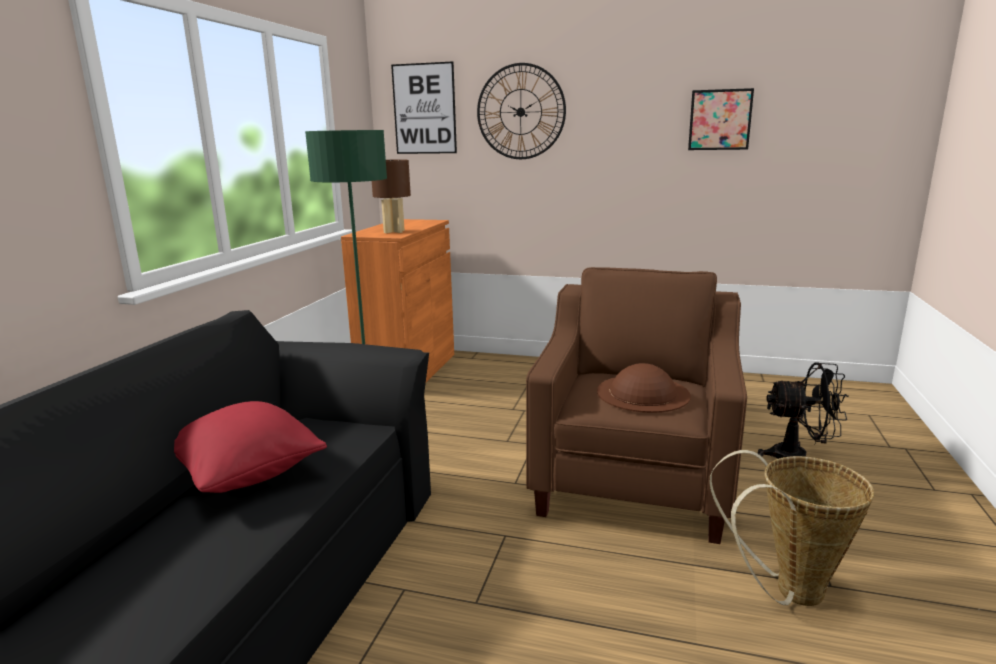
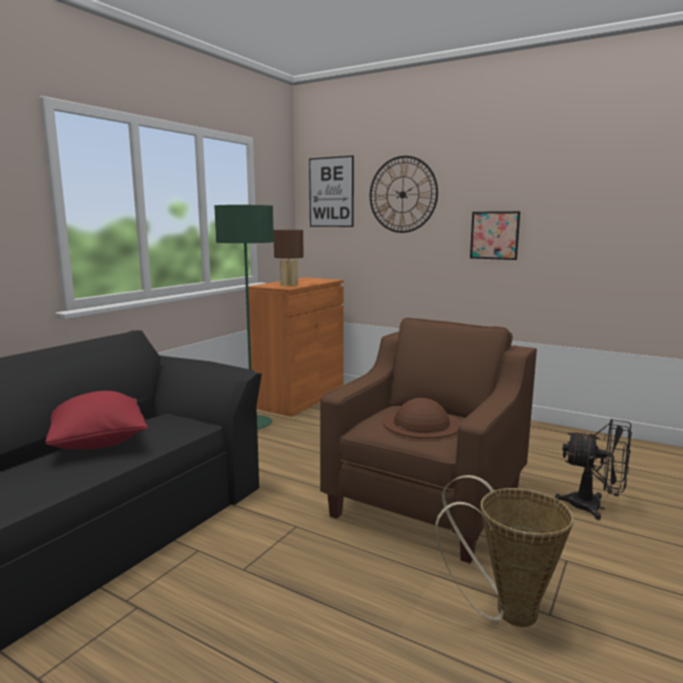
camera: 15 degrees right, 5 degrees down
picture [688,88,754,150] -> picture moved to [470,211,520,260]

